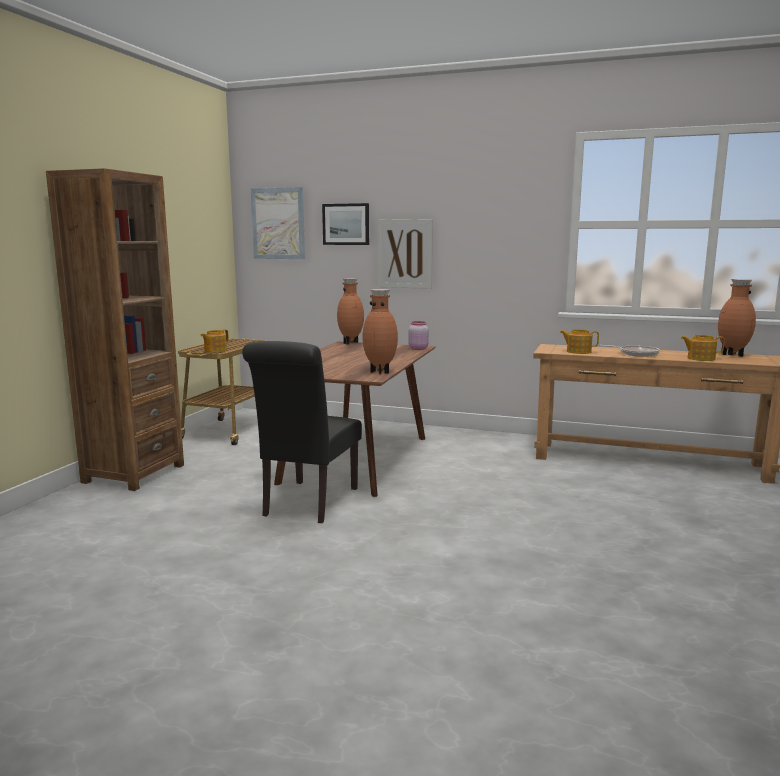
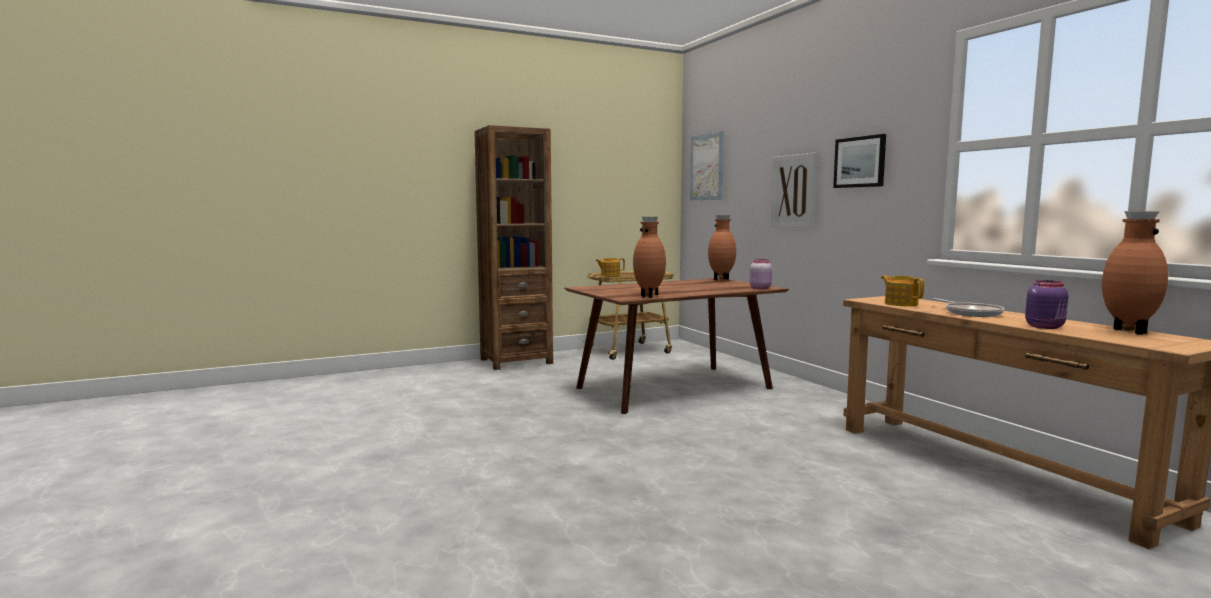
camera: 45 degrees right, 5 degrees down
black chair [242,341,362,523] -> none
picture [322,203,369,245] -> picture moved to [833,134,886,188]
teapot [681,335,725,361] -> purple jar [1025,280,1068,329]

